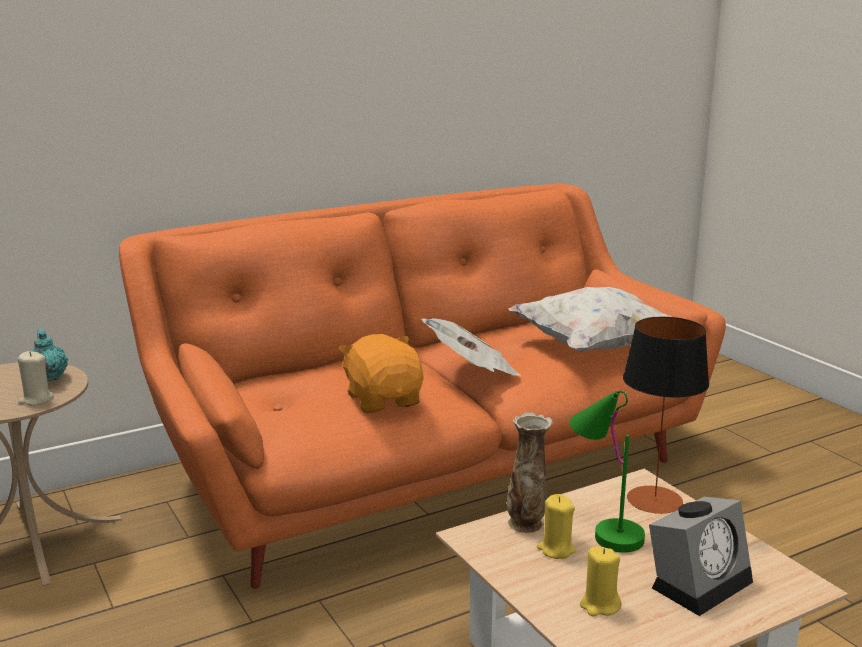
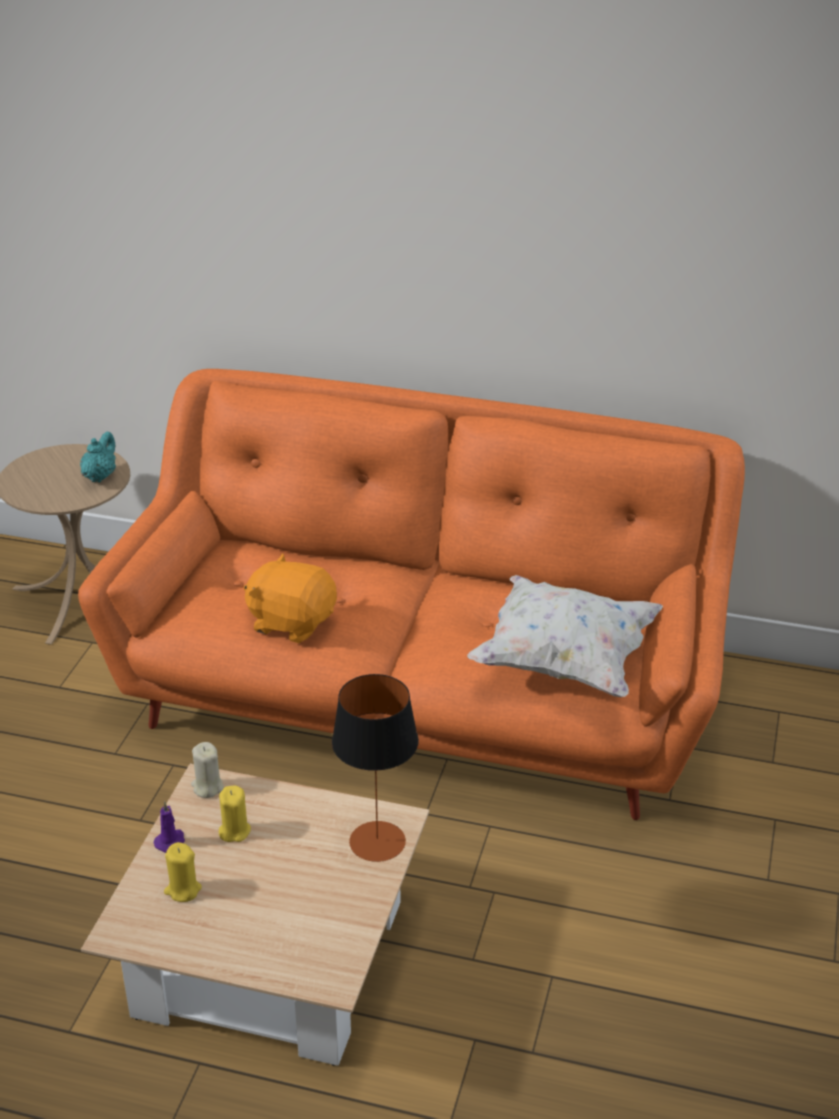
camera: 45 degrees right, 15 degrees up
beige candle [18,351,54,405] -> beige candle moved to [191,742,224,798]
orange plush toy [338,334,424,413] -> orange plush toy turned 90 degrees counterclockwise [244,553,337,643]
newspaper [422,318,522,376] -> none
vase [507,412,553,533] -> none
green table lamp [569,391,645,553] -> none
alarm clock [649,497,753,616] -> none
none -> purple candle [154,801,185,853]

